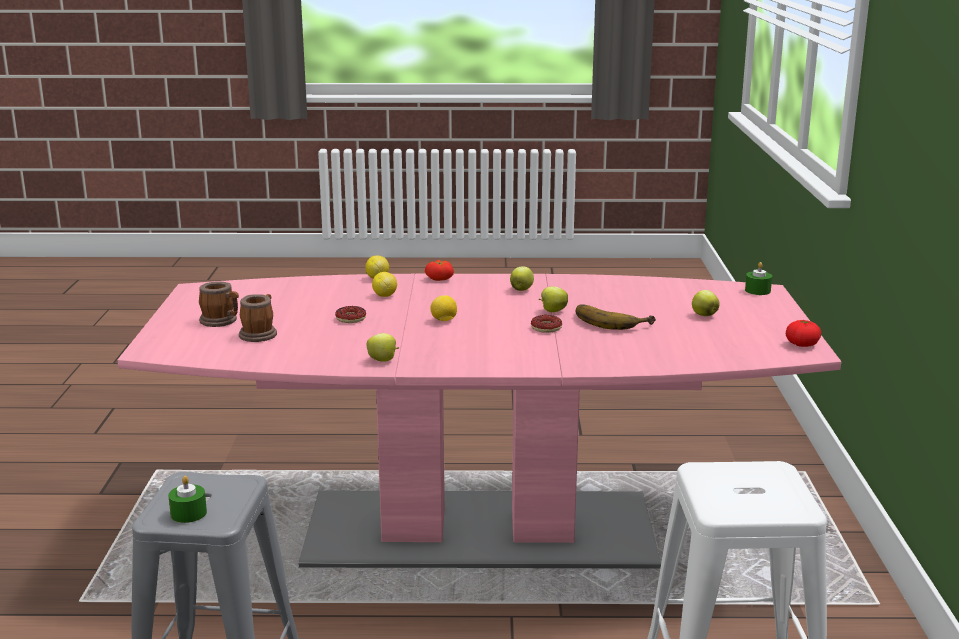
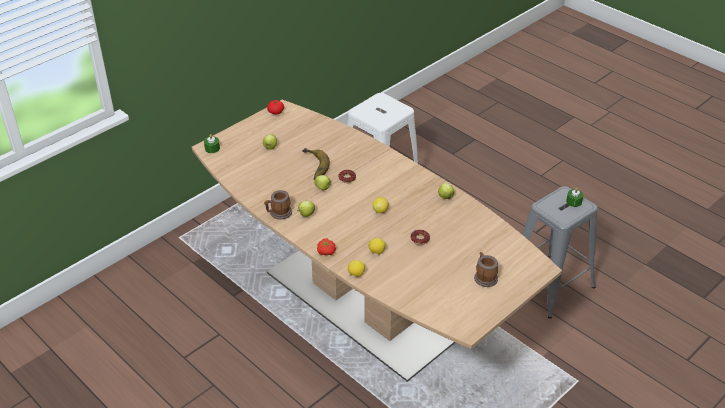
camera: 135 degrees left, 20 degrees up
pink dining table [118,274,841,569] -> brown dining table [192,100,562,382]
mug [239,294,277,342] -> mug moved to [264,190,292,220]

